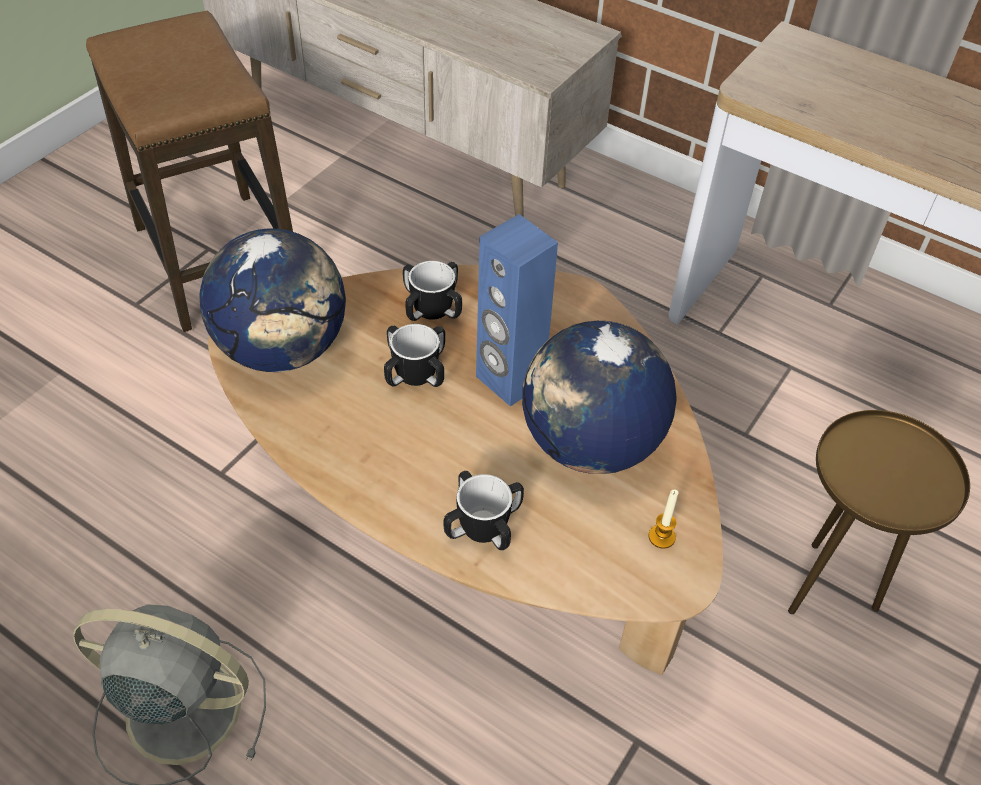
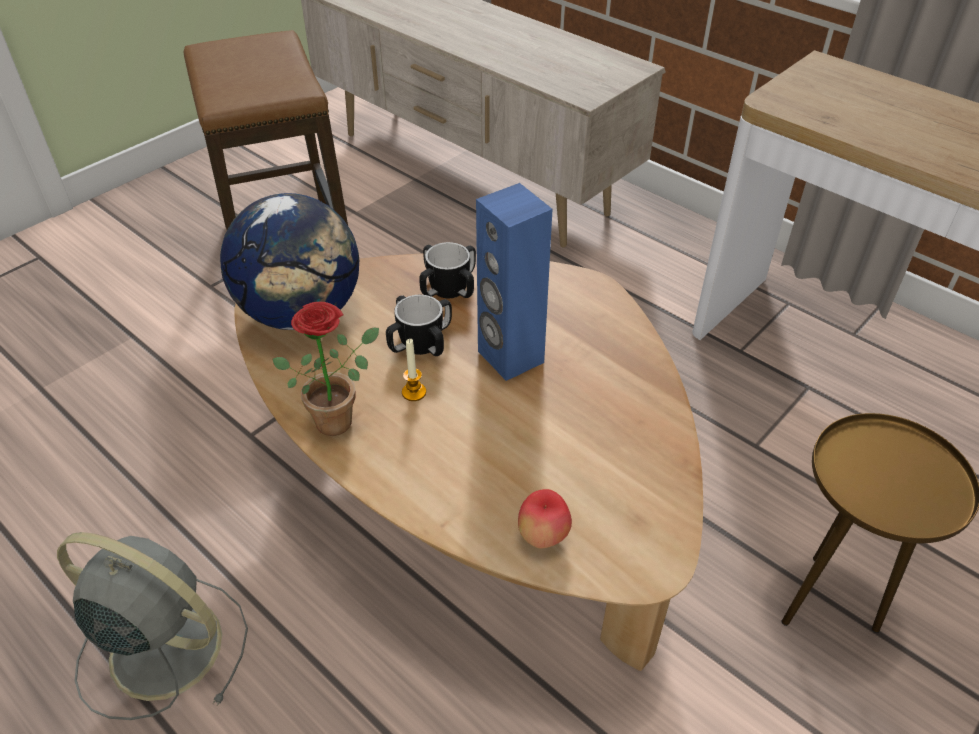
camera: 10 degrees right, 5 degrees down
mug [444,471,524,550] -> none
globe [522,321,677,474] -> none
candle [649,490,678,549] -> candle moved to [402,339,426,401]
none -> potted plant [272,302,379,436]
none -> apple [518,489,572,549]

